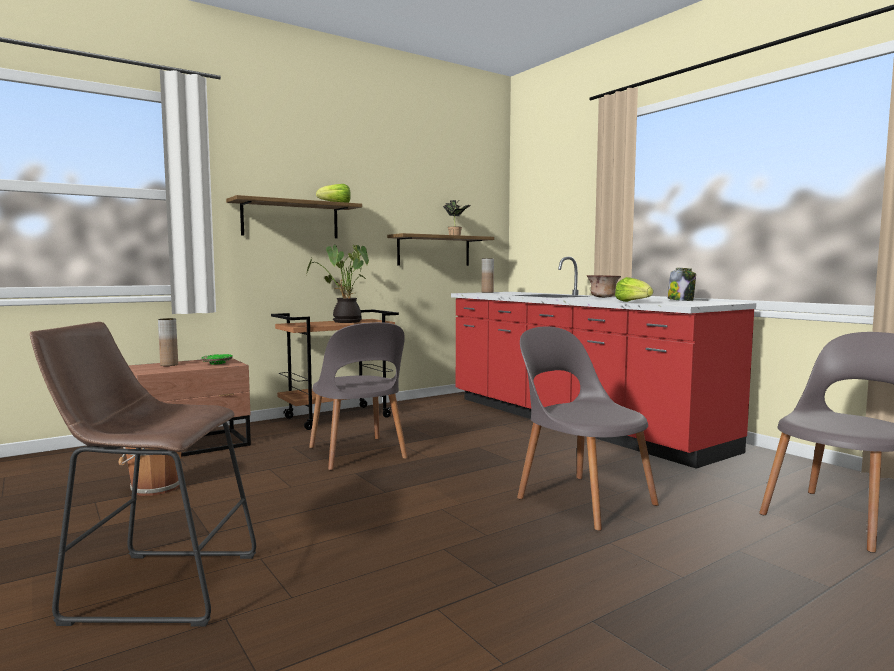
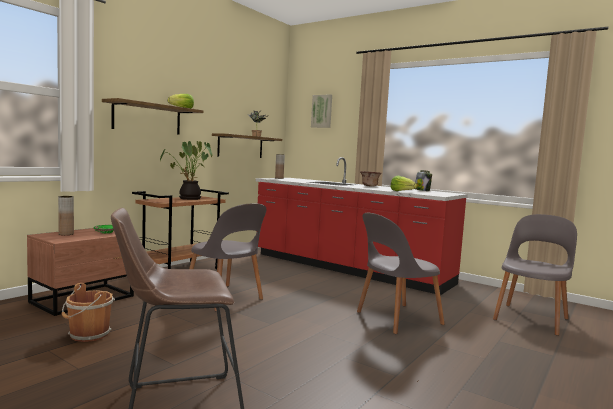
camera: 20 degrees left, 0 degrees up
grey chair [517,326,659,531] -> grey chair turned 60 degrees counterclockwise [357,213,445,334]
none -> picture [311,94,332,128]

